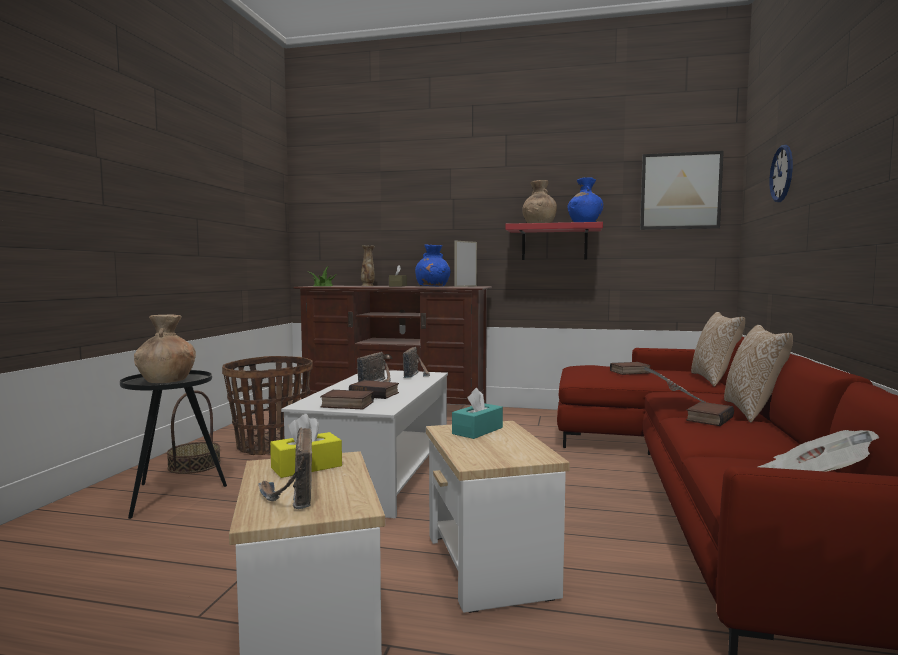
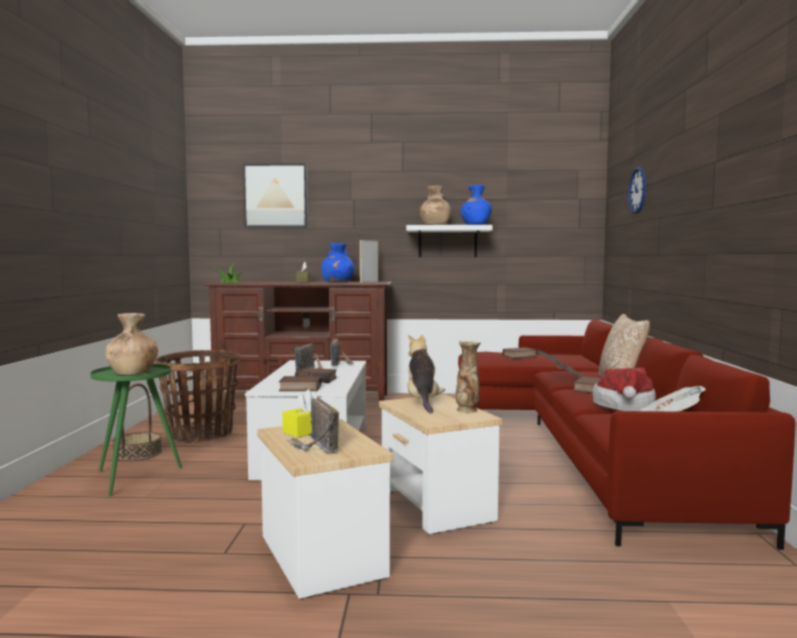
camera: 10 degrees left, 0 degrees up
black side table [120,370,227,519] -> green side table [90,364,182,496]
vase [361,245,375,286] -> vase moved to [456,341,480,413]
turquoise tissue box [452,388,503,439] -> plush toy [407,335,445,413]
red shelf [505,222,603,260] -> white shelf [406,225,493,257]
picture [640,151,724,230] -> picture moved to [242,163,308,228]
pillow [691,312,745,387] -> none
none -> hat [592,367,656,411]

